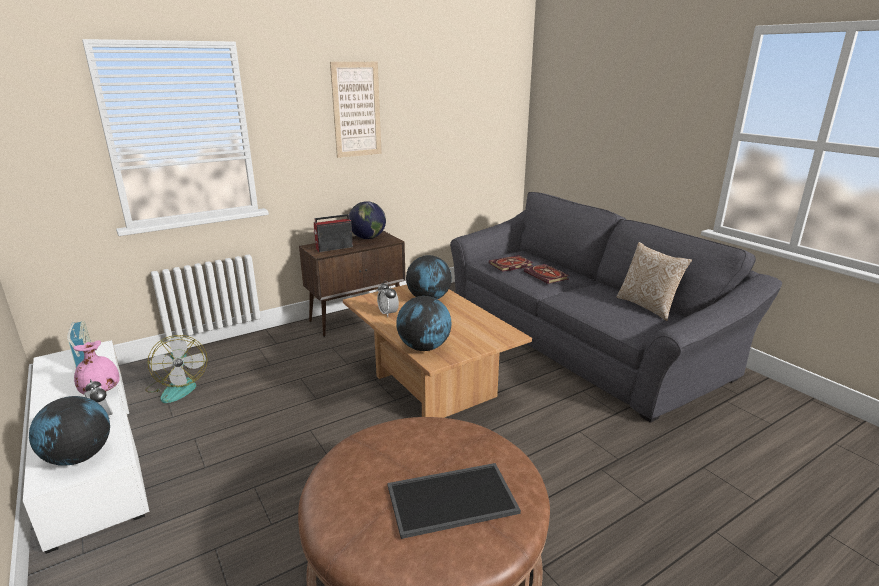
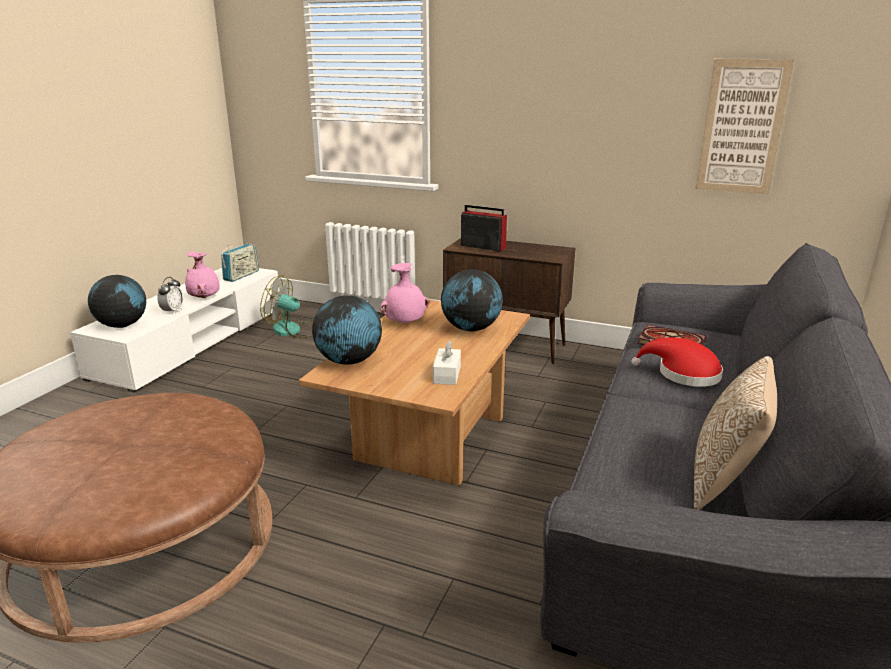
camera: 55 degrees right, 0 degrees up
fan [145,335,207,403] -> fan turned 75 degrees clockwise [260,275,313,338]
picture [330,62,382,158] -> picture moved to [695,59,794,194]
globe [349,201,386,239] -> none
alarm clock [377,281,399,317] -> pink vase [380,263,429,323]
tray [387,463,521,539] -> none
book [524,264,569,284] -> red hat [632,337,723,387]
none -> white tissue box [433,341,461,385]

